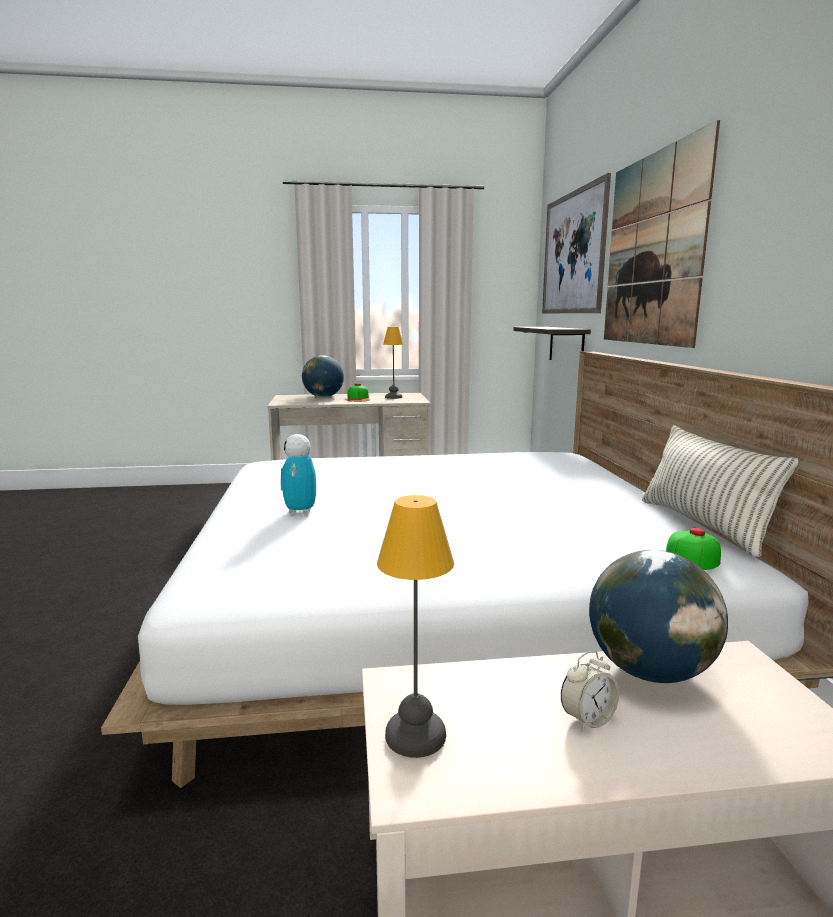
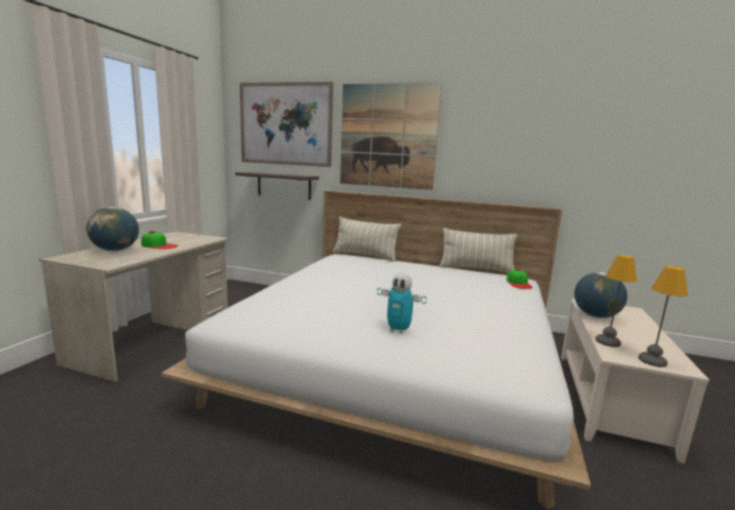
camera: 65 degrees left, 0 degrees up
table lamp [383,327,404,399] -> table lamp moved to [595,255,637,347]
alarm clock [561,651,619,731] -> none
none -> pillow [333,217,401,262]

